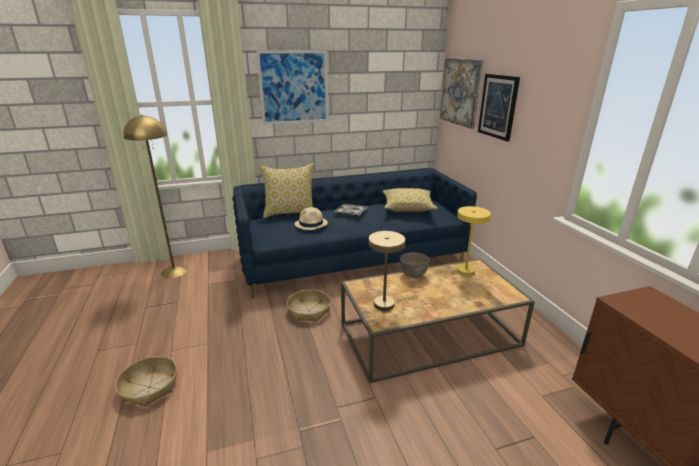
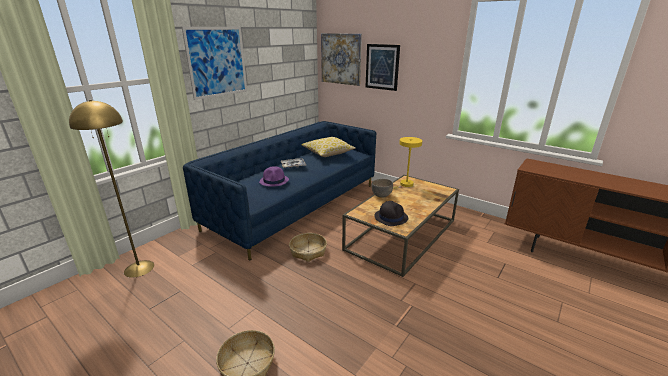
camera: 35 degrees left, 0 degrees up
pillow [260,163,314,218] -> none
beige hat [295,207,328,230] -> purple hat [259,166,289,187]
beige table lamp [369,231,419,311] -> black hat [374,201,408,226]

